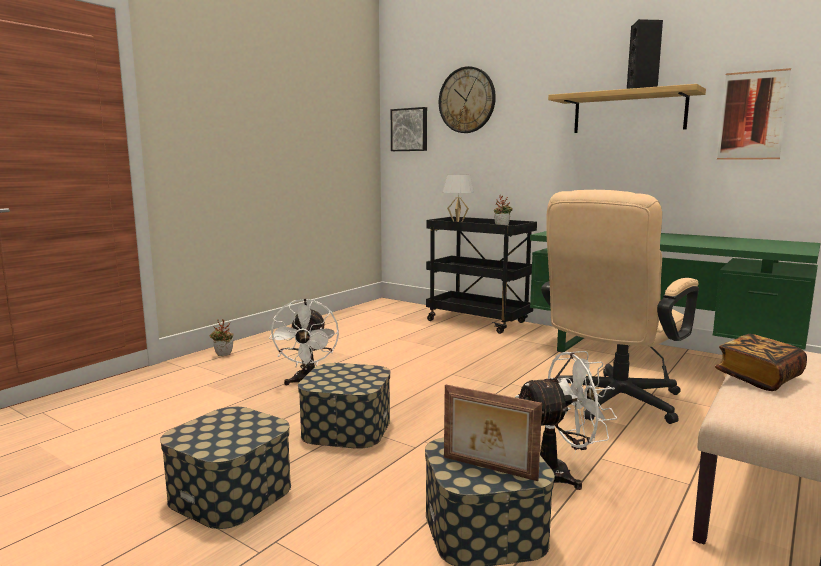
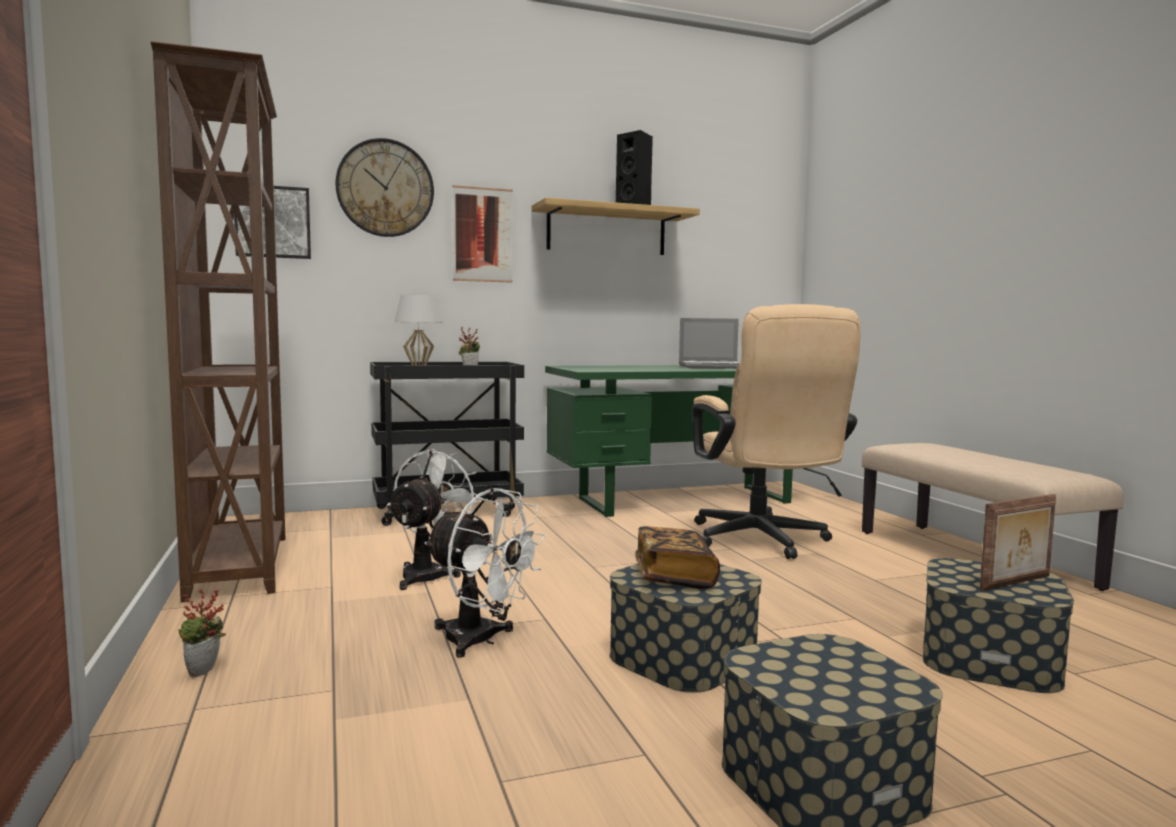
camera: 55 degrees left, 5 degrees down
white fan [515,351,617,490] -> white fan moved to [387,449,483,590]
book [715,334,807,391] -> book moved to [635,526,720,589]
picture [717,68,791,160] -> picture moved to [452,185,513,283]
none -> brown bookcase [151,41,285,602]
none -> laptop [679,318,740,369]

